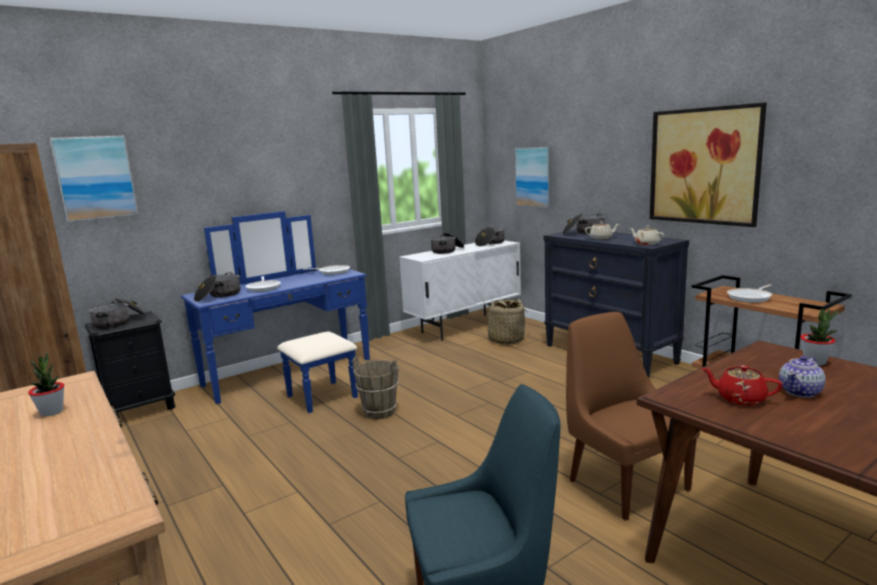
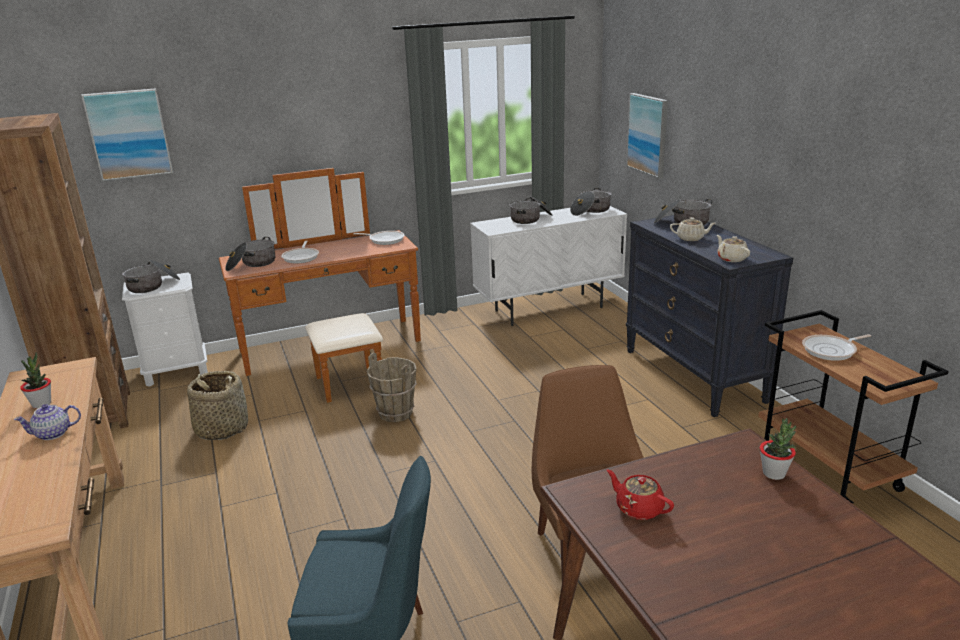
camera: 15 degrees right, 10 degrees up
black nightstand [85,311,175,418] -> white nightstand [122,272,208,387]
blue dresser [181,211,370,413] -> brown dresser [219,168,421,403]
basket [480,299,529,344] -> basket moved to [187,371,248,440]
picture [650,103,767,227] -> none
teapot [779,356,825,398] -> teapot moved to [14,404,81,440]

